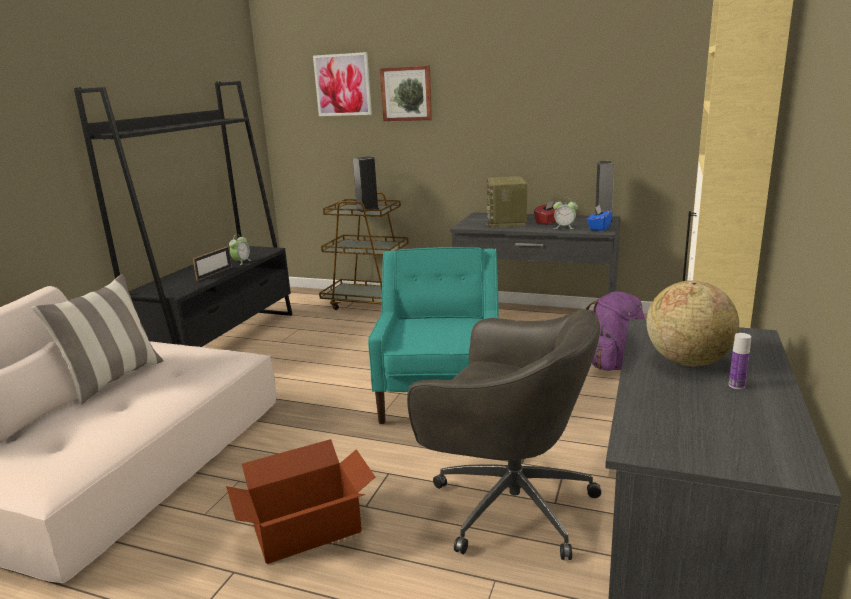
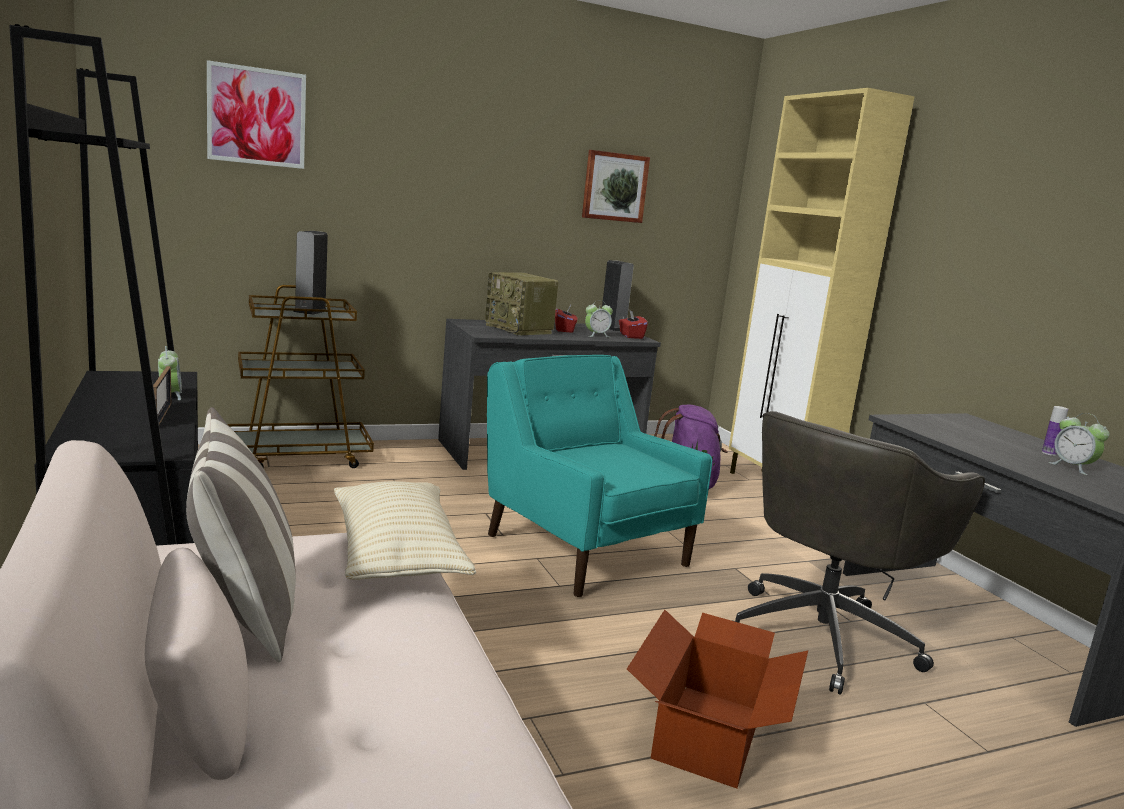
camera: 45 degrees left, 5 degrees down
picture [380,65,432,121] -> picture moved to [582,150,650,223]
grey office chair [407,309,601,560] -> grey office chair turned 150 degrees clockwise [731,411,985,695]
blue tissue box [587,205,613,231] -> red tissue box [619,310,648,339]
globe [646,280,739,367] -> none
none -> beige pillow [334,481,476,580]
none -> alarm clock [1048,413,1110,475]

